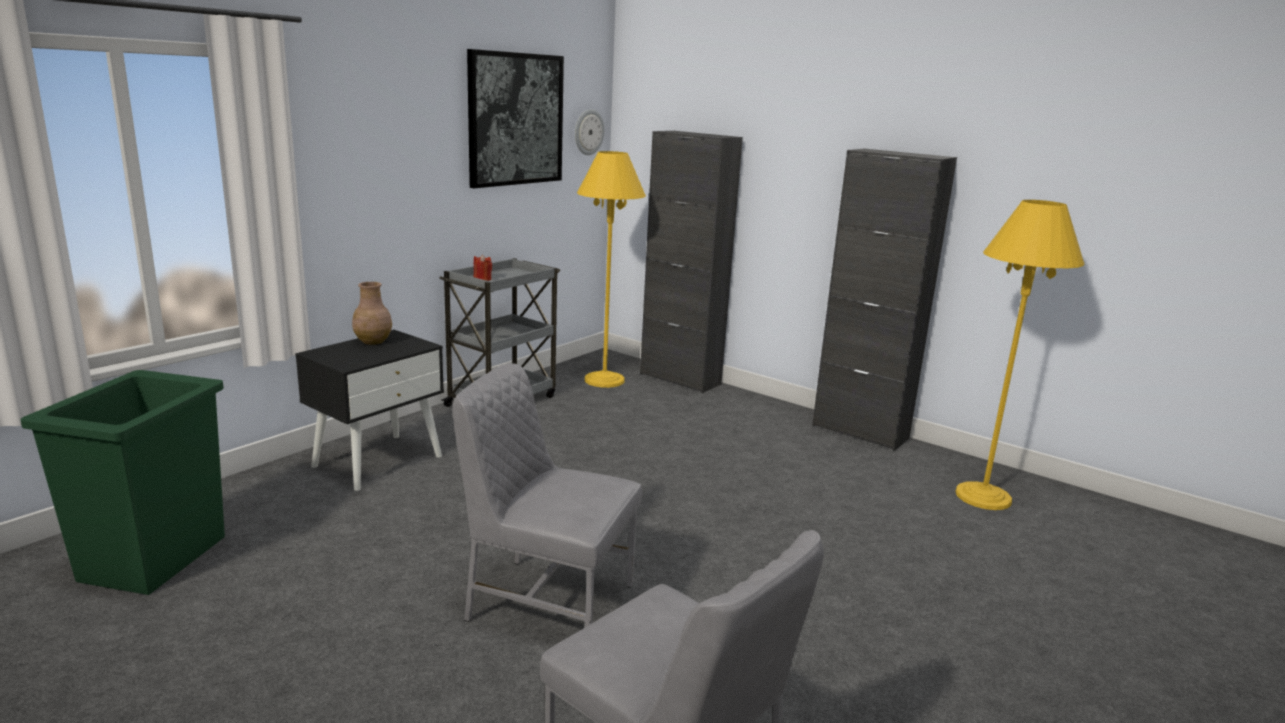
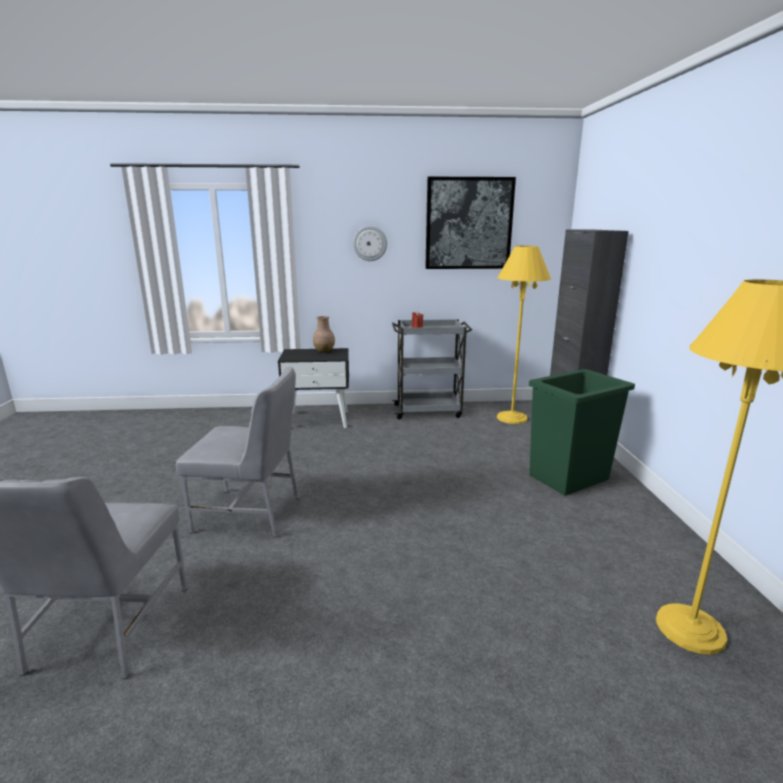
camera: 50 degrees right, 0 degrees up
green trash can [20,370,225,595] -> green trash can moved to [529,369,635,496]
grey chair [453,363,643,627] -> grey chair turned 120 degrees clockwise [176,366,299,537]
wall clock [575,109,604,155] -> wall clock moved to [353,226,387,261]
black cabinet [812,149,957,451] -> none

